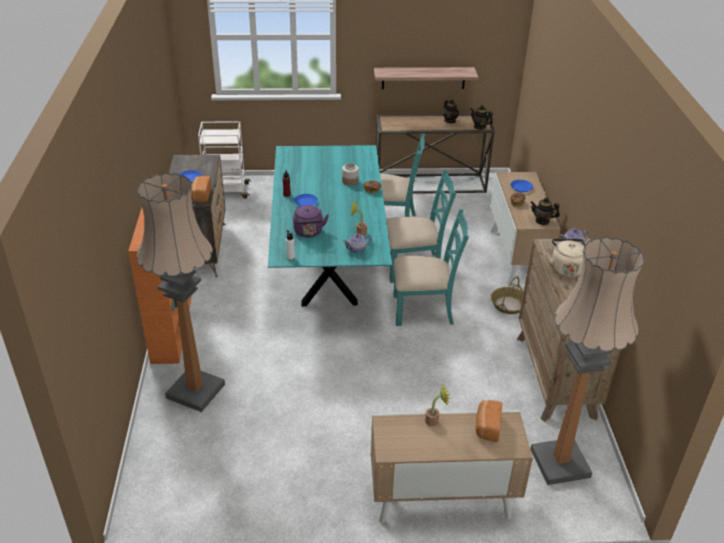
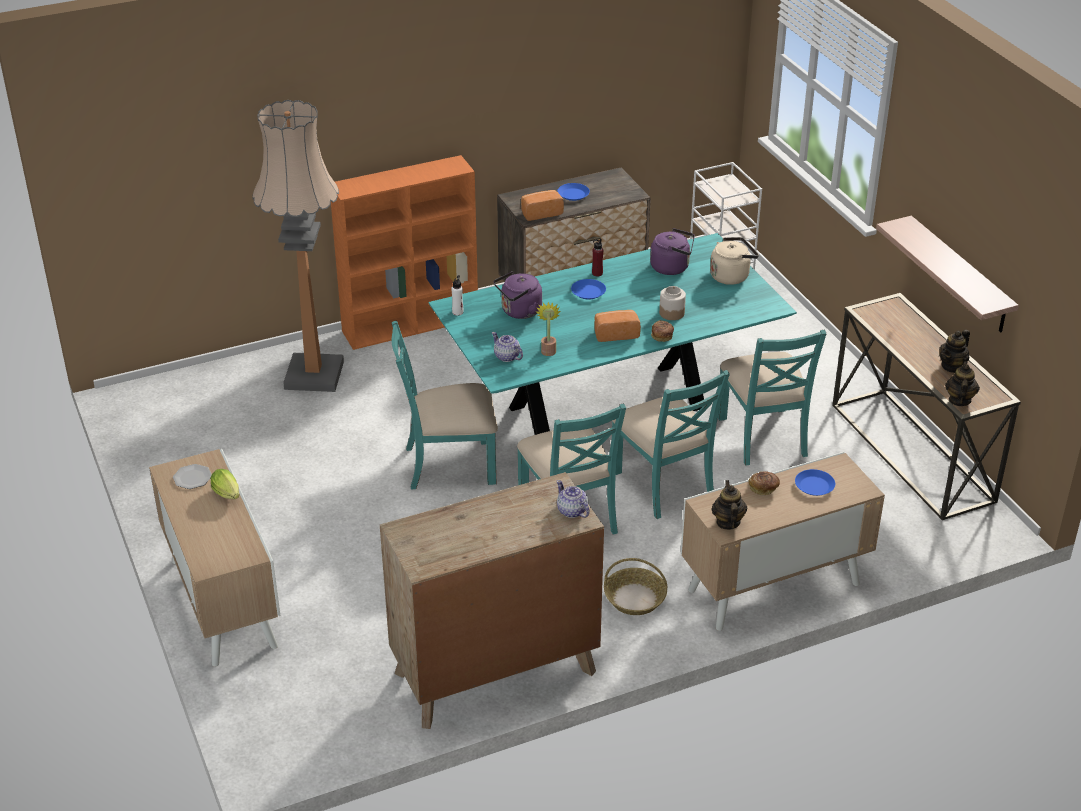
camera: 70 degrees right, 0 degrees up
potted plant [425,385,450,426] -> lettuce [211,469,239,499]
bread [476,400,502,442] -> bread moved to [594,310,641,342]
floor lamp [530,237,645,485] -> none
beige kettle [546,239,586,278] -> beige kettle moved to [710,237,759,285]
none -> plate [173,464,212,489]
none -> turquoise chair [392,320,498,490]
none -> purple kettle [650,228,695,275]

